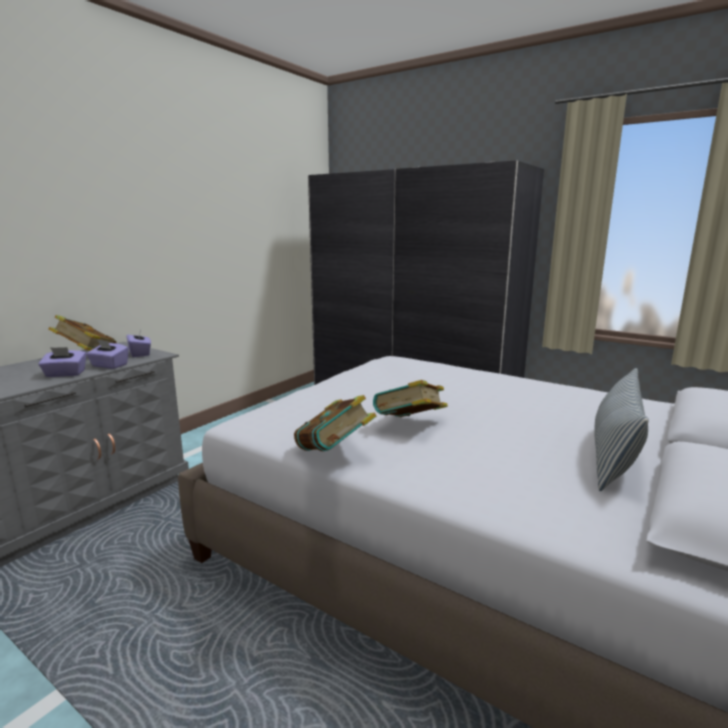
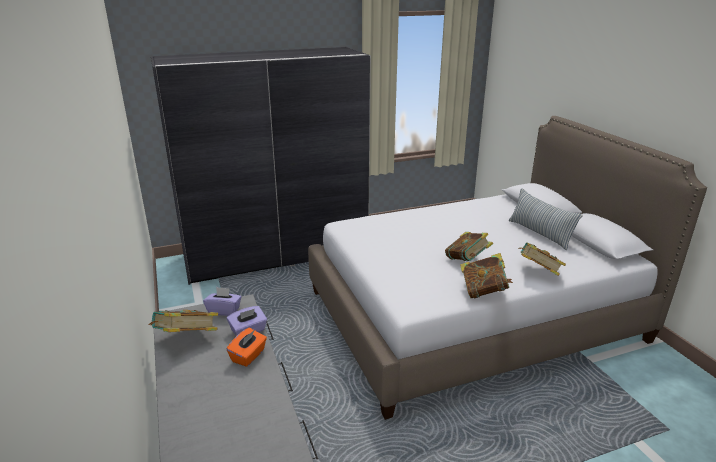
camera: 55 degrees left, 10 degrees up
purple tissue box [38,347,86,377] -> orange tissue box [226,328,267,367]
none -> book [518,242,566,276]

